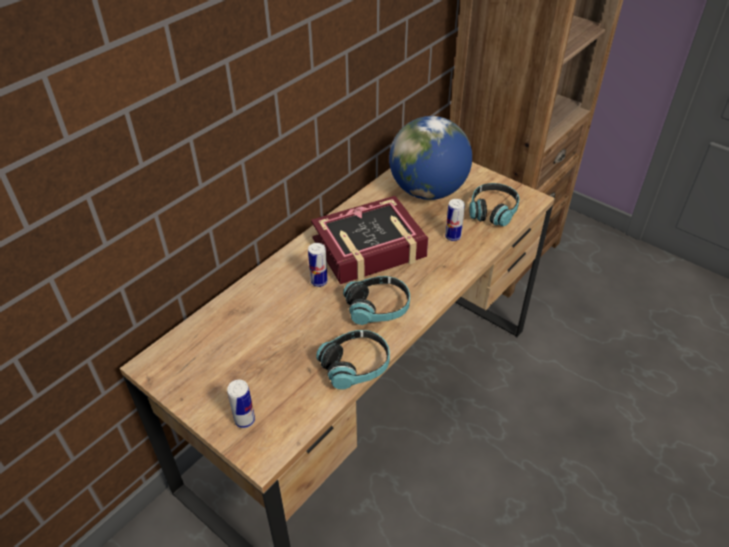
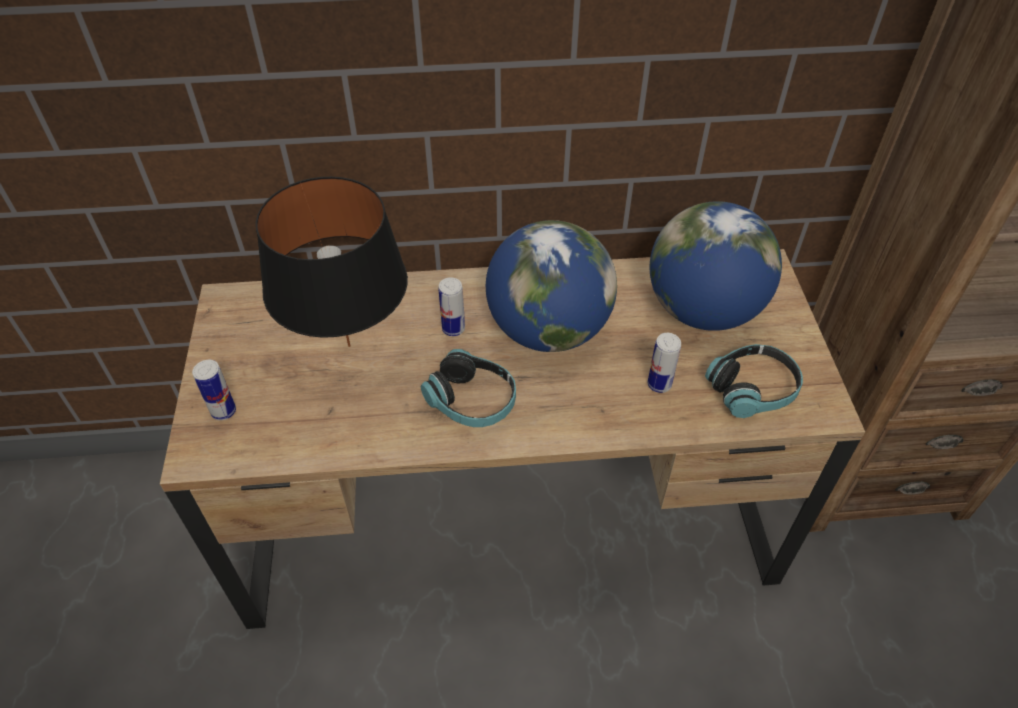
camera: 45 degrees right, 5 degrees up
book [311,196,429,284] -> globe [486,220,617,352]
headphones [316,330,390,389] -> none
none -> black table lamp [256,177,408,347]

